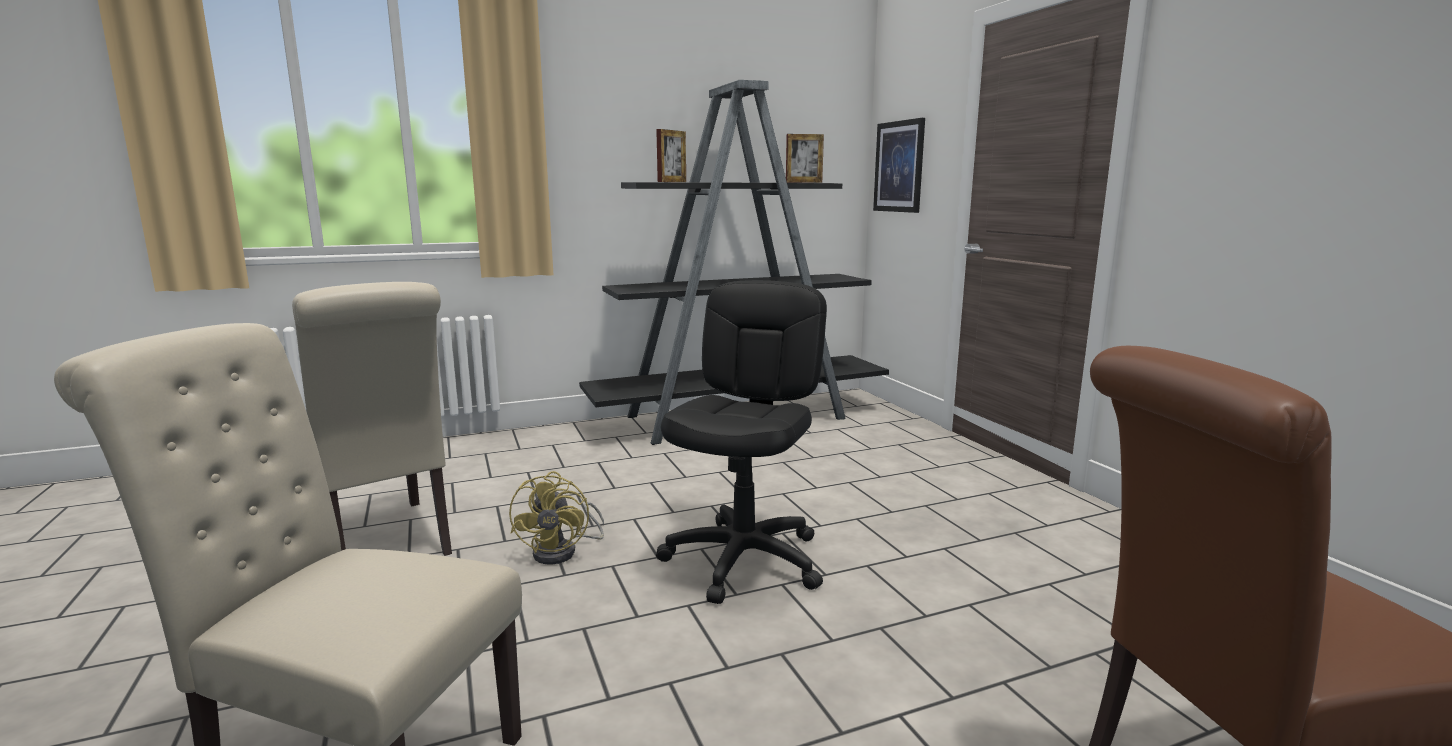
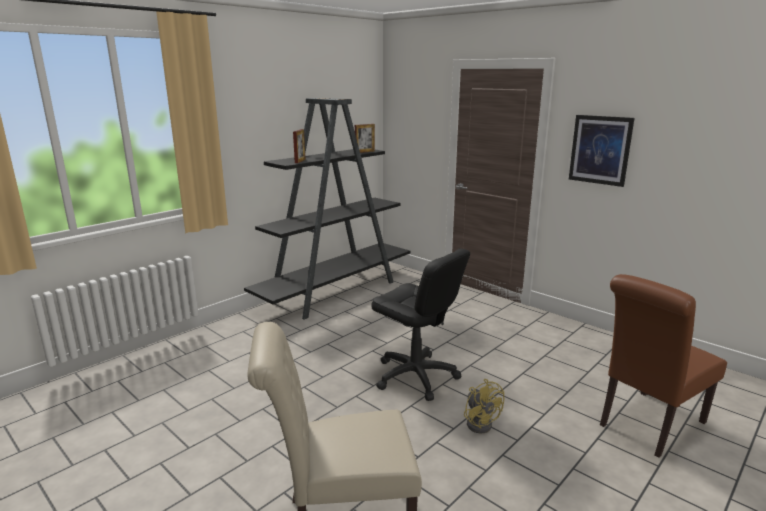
camera: 25 degrees left, 5 degrees up
beige chair [292,282,452,556] -> none
yellow fan [509,471,604,564] -> yellow fan moved to [464,379,505,433]
black office chair [656,280,827,604] -> black office chair turned 135 degrees clockwise [371,248,470,401]
picture [873,118,925,213] -> picture moved to [569,115,634,187]

